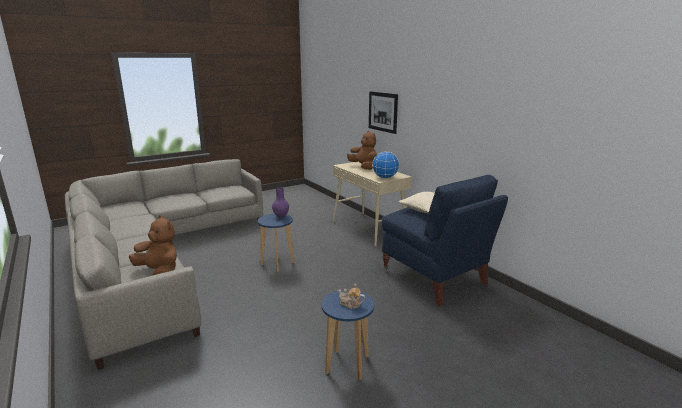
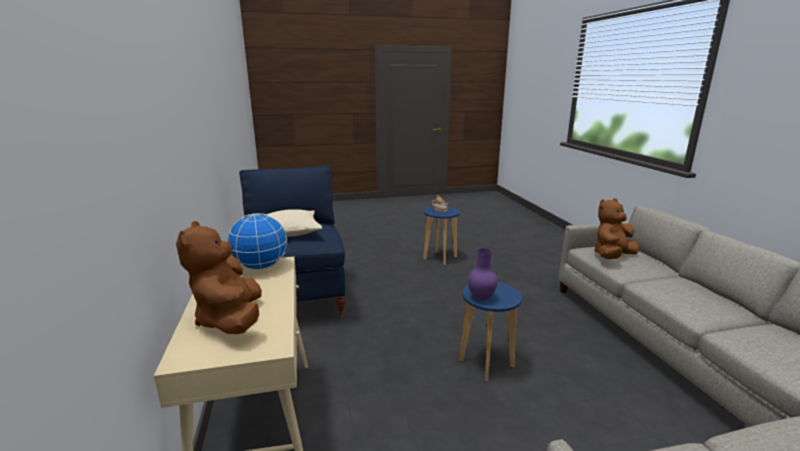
camera: 160 degrees left, 0 degrees up
brown plush toy [129,215,177,275] -> brown plush toy turned 90 degrees clockwise [594,198,639,259]
picture [369,91,398,134] -> none

